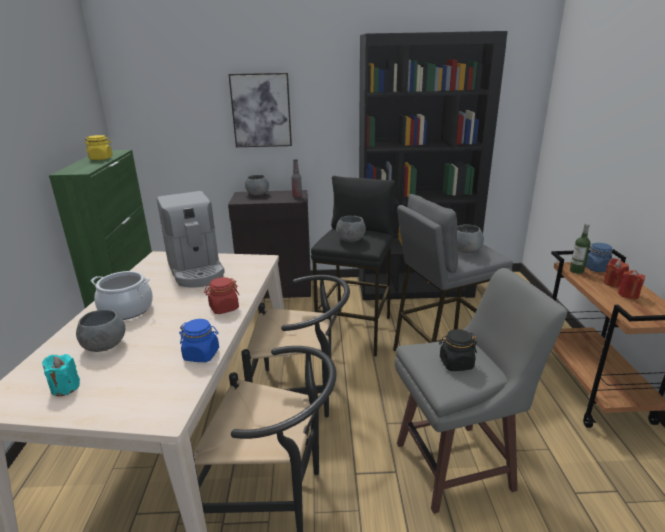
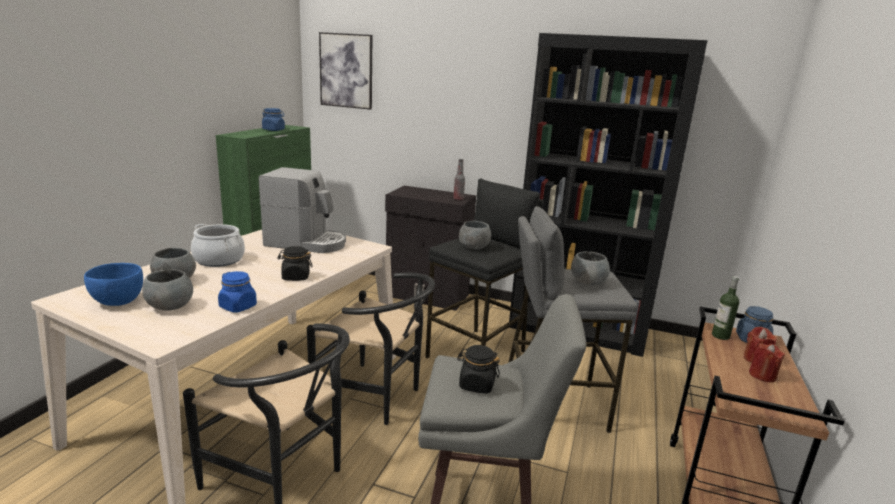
camera: 20 degrees right, 5 degrees down
turquoise candle [42,354,80,396] -> blue bowl [84,263,143,306]
yellow jar [85,135,113,160] -> blue jar [262,108,285,131]
coffee machine [157,191,225,288] -> coffee machine turned 75 degrees counterclockwise [259,167,346,253]
red jar [204,277,239,314] -> black jar [277,246,313,281]
picture [228,73,292,147] -> picture moved to [319,32,372,110]
grey bowl [245,175,269,196] -> grey bowl moved to [142,269,193,310]

